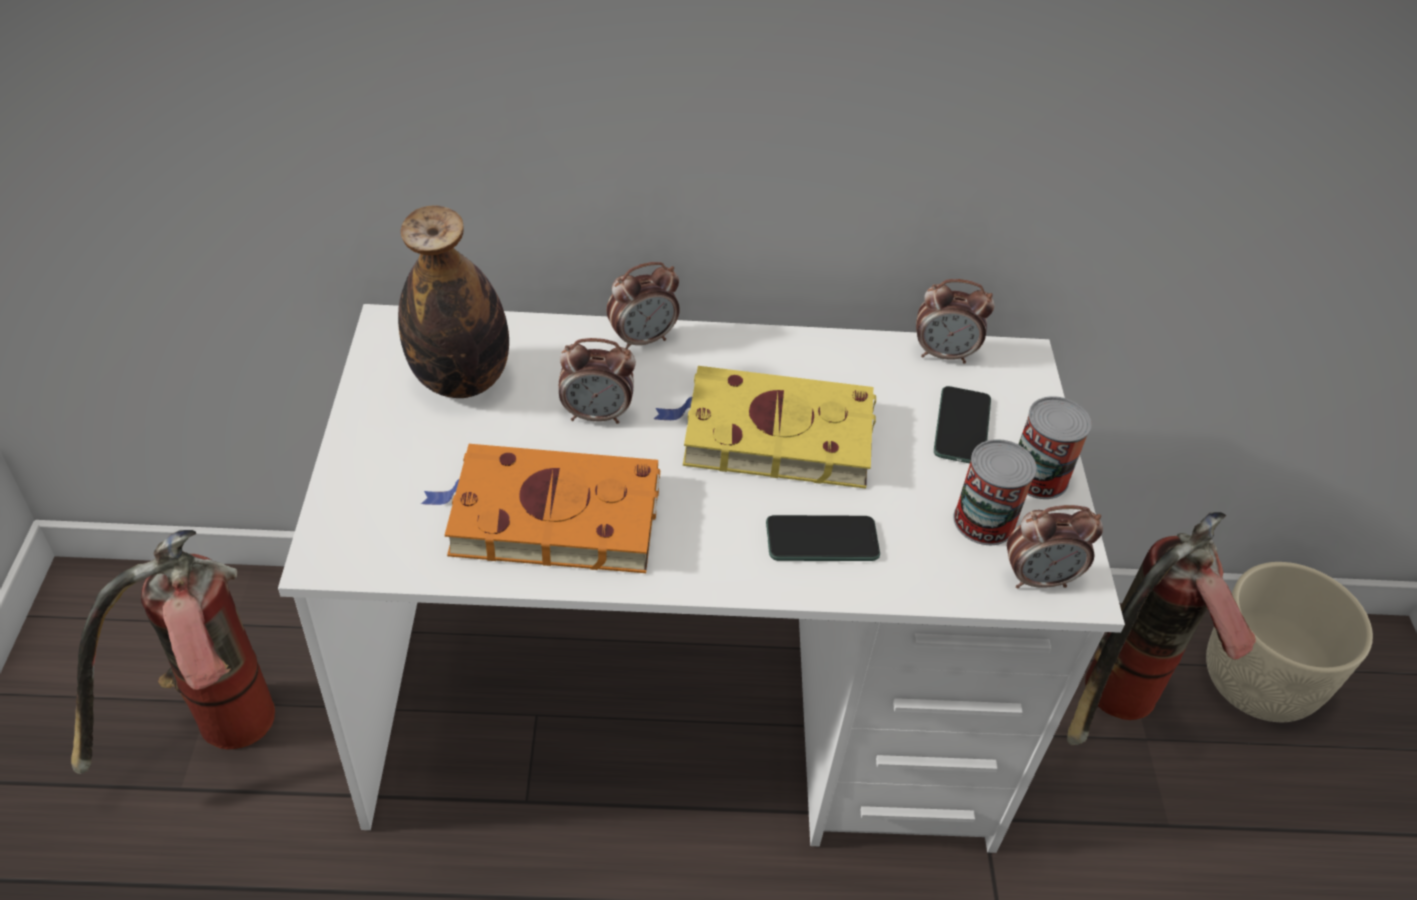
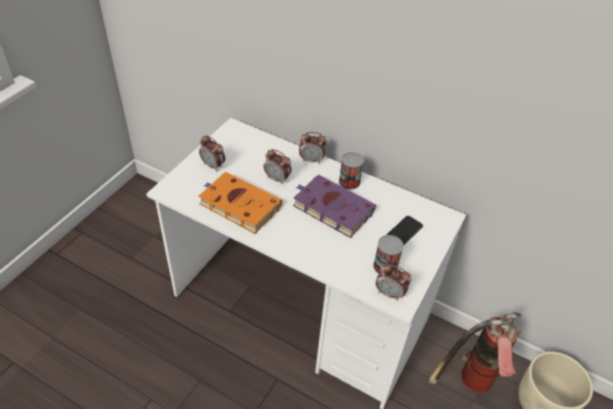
camera: 30 degrees right, 0 degrees up
fire extinguisher [71,530,275,774] -> none
bottle [398,205,509,398] -> none
yellow book [654,366,876,489] -> purple book [293,174,376,238]
phone [766,515,880,561] -> none
alarm clock [916,279,994,364] -> alarm clock moved to [199,136,225,171]
can [1018,396,1092,499] -> can moved to [339,152,364,189]

